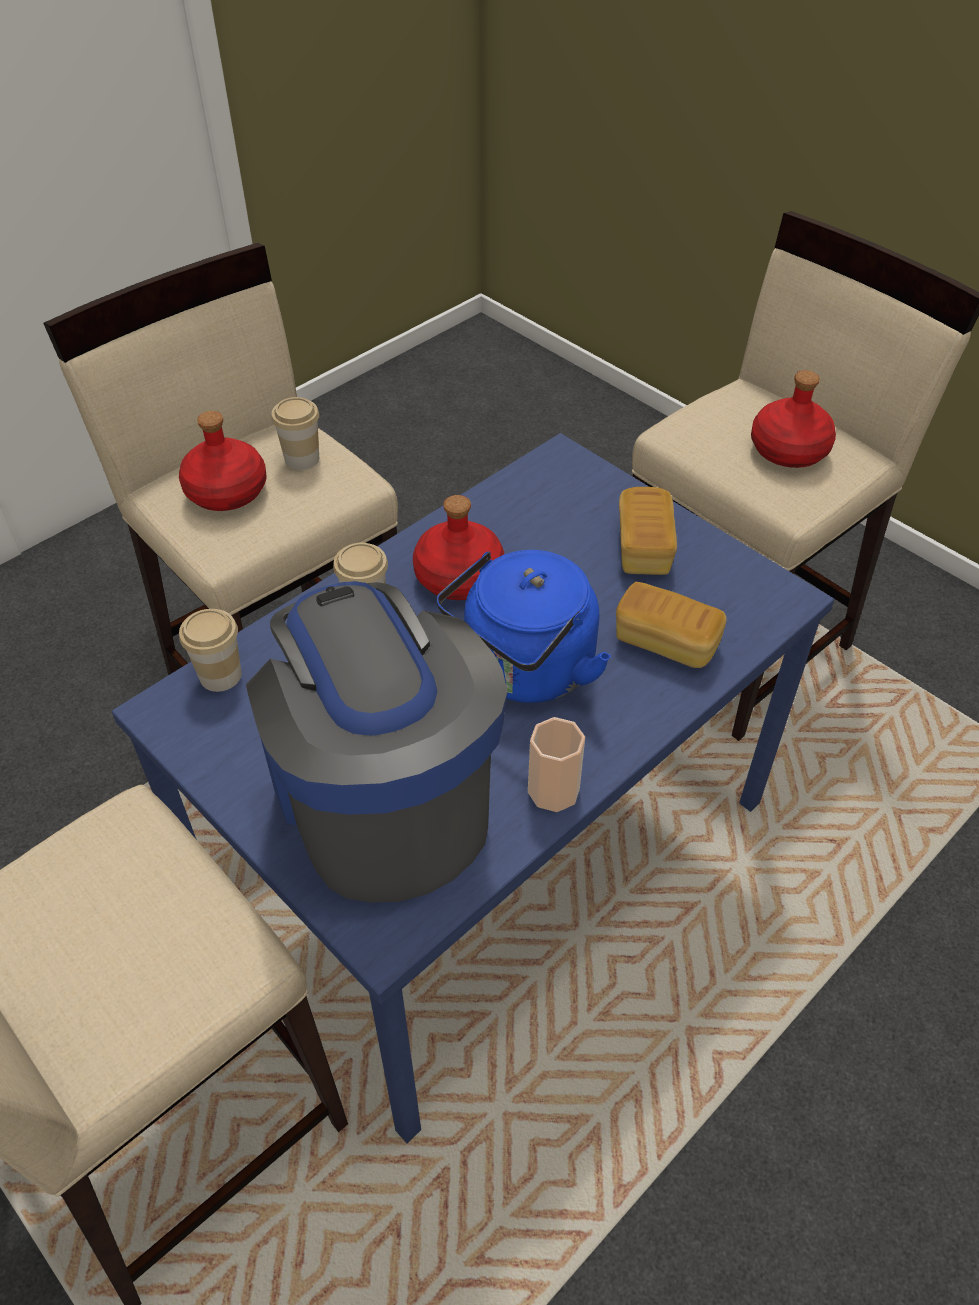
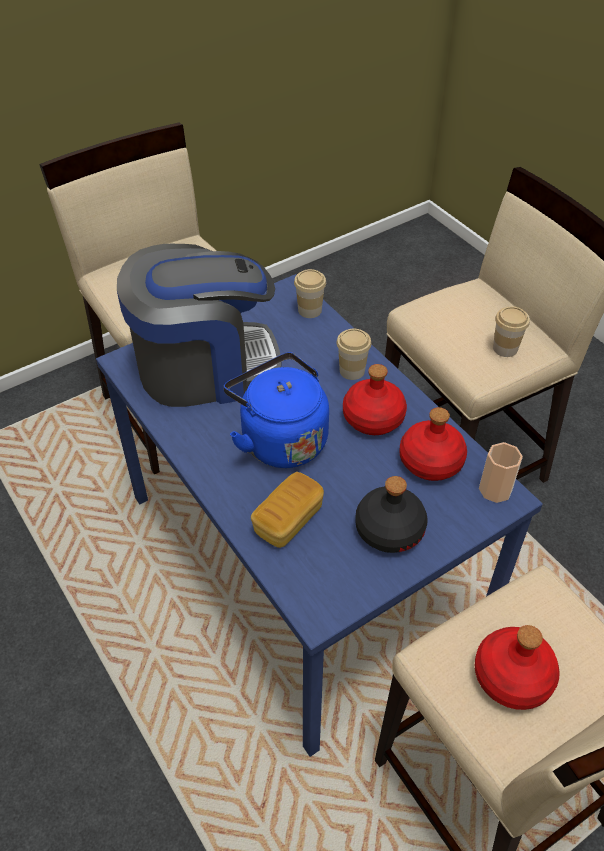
camera: 100 degrees right, 0 degrees up
red bottle [179,411,266,511] -> red bottle moved to [400,407,467,481]
cup [528,717,585,812] -> cup moved to [479,442,523,503]
bread [619,487,677,575] -> black bottle [355,476,428,553]

